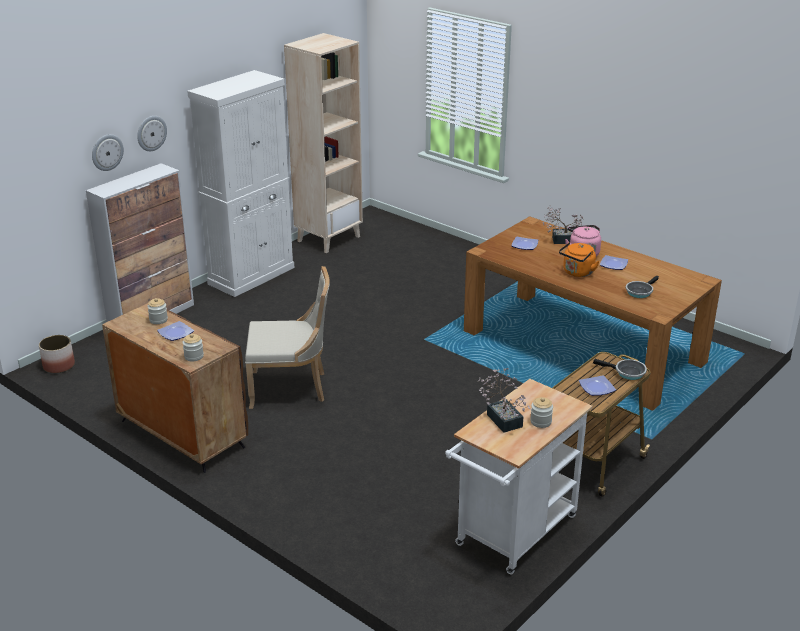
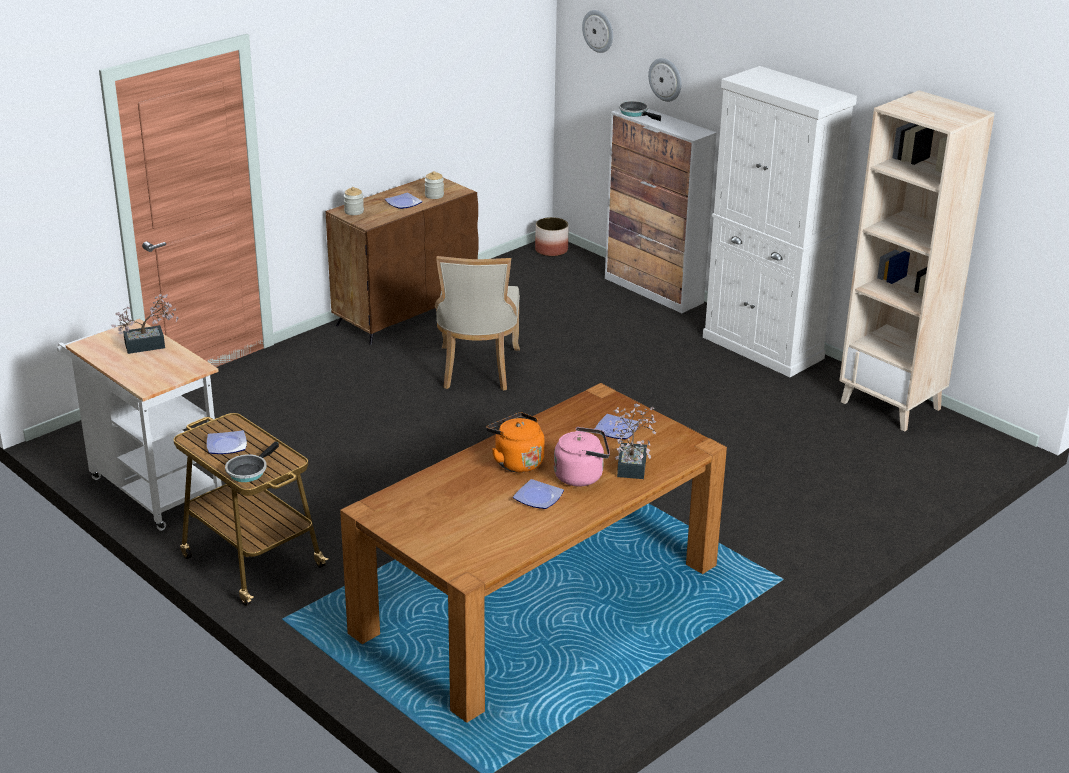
camera: 95 degrees right, 0 degrees up
wall clock [137,116,167,151] -> wall clock moved to [582,10,613,53]
jar [530,397,553,428] -> none
frying pan [626,276,659,298] -> frying pan moved to [619,101,661,121]

